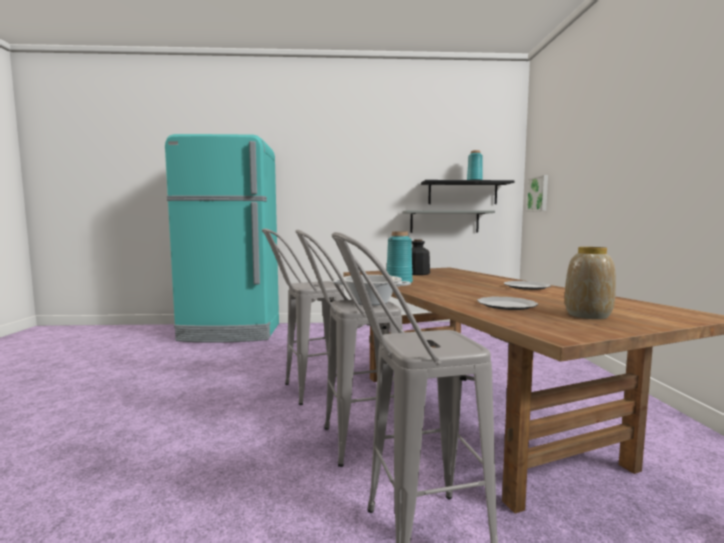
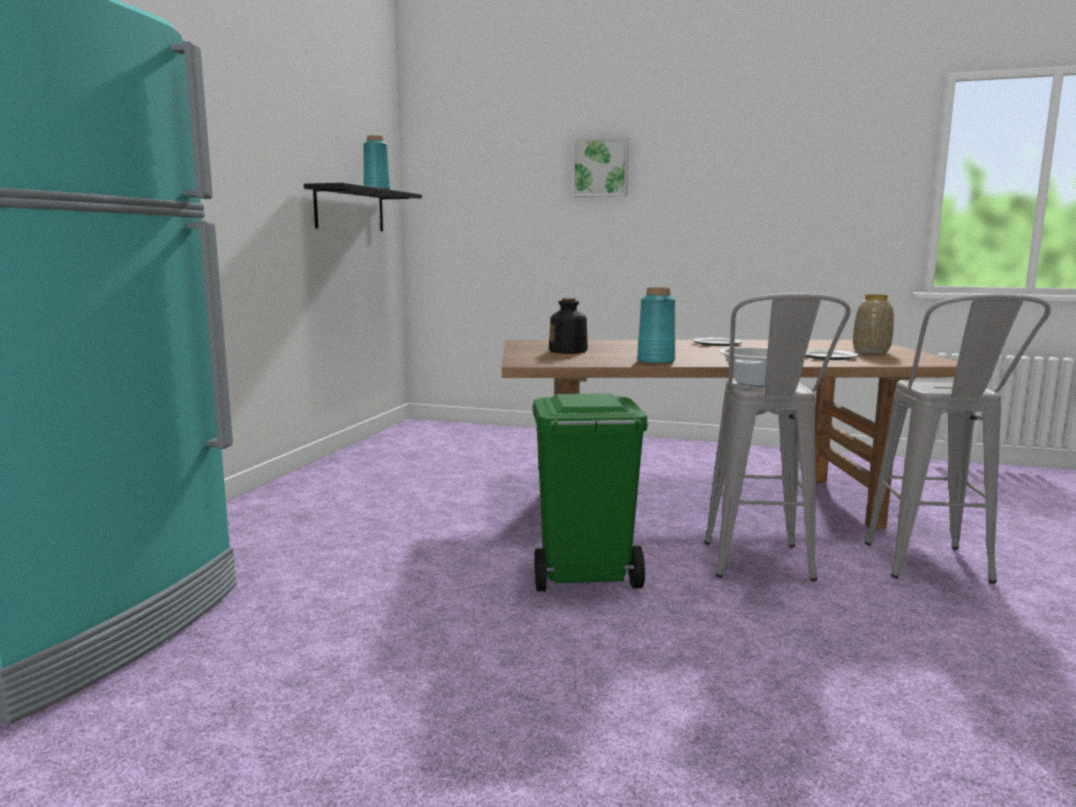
camera: 70 degrees left, 5 degrees up
grey stool [262,228,344,405] -> green trash can [532,393,648,592]
grey shelf [403,210,495,233] -> none
picture [526,175,548,212] -> picture moved to [572,137,629,197]

